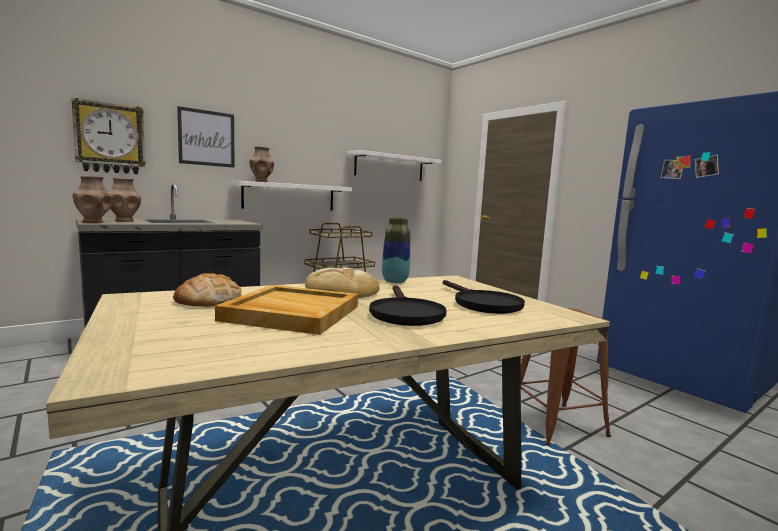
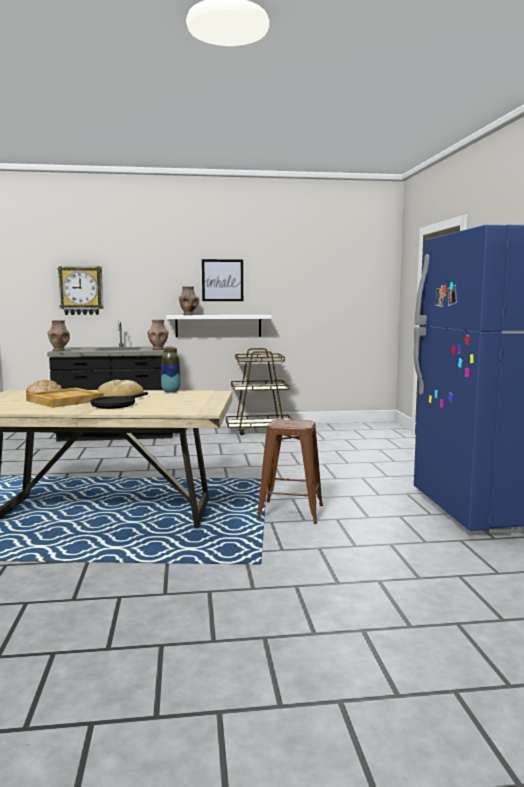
camera: 30 degrees right, 0 degrees up
brown vase [108,178,141,222] -> brown vase moved to [147,320,168,350]
picture [177,106,235,168] -> picture moved to [202,259,243,301]
white shelf [348,150,441,181] -> none
black frying pan [443,280,525,314] -> none

